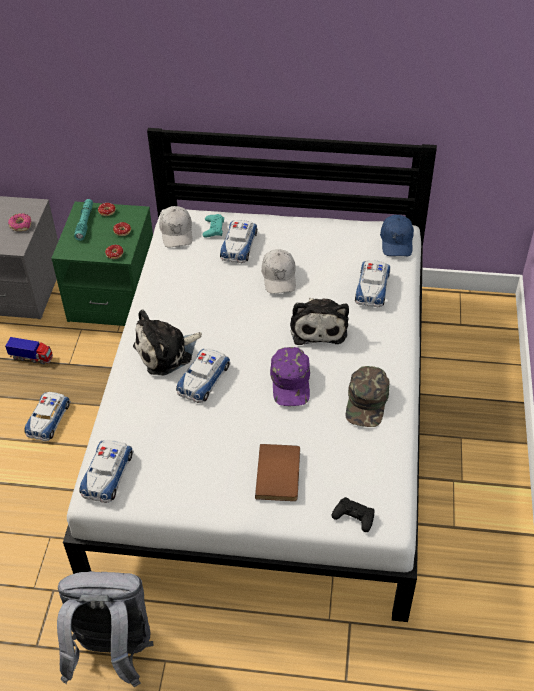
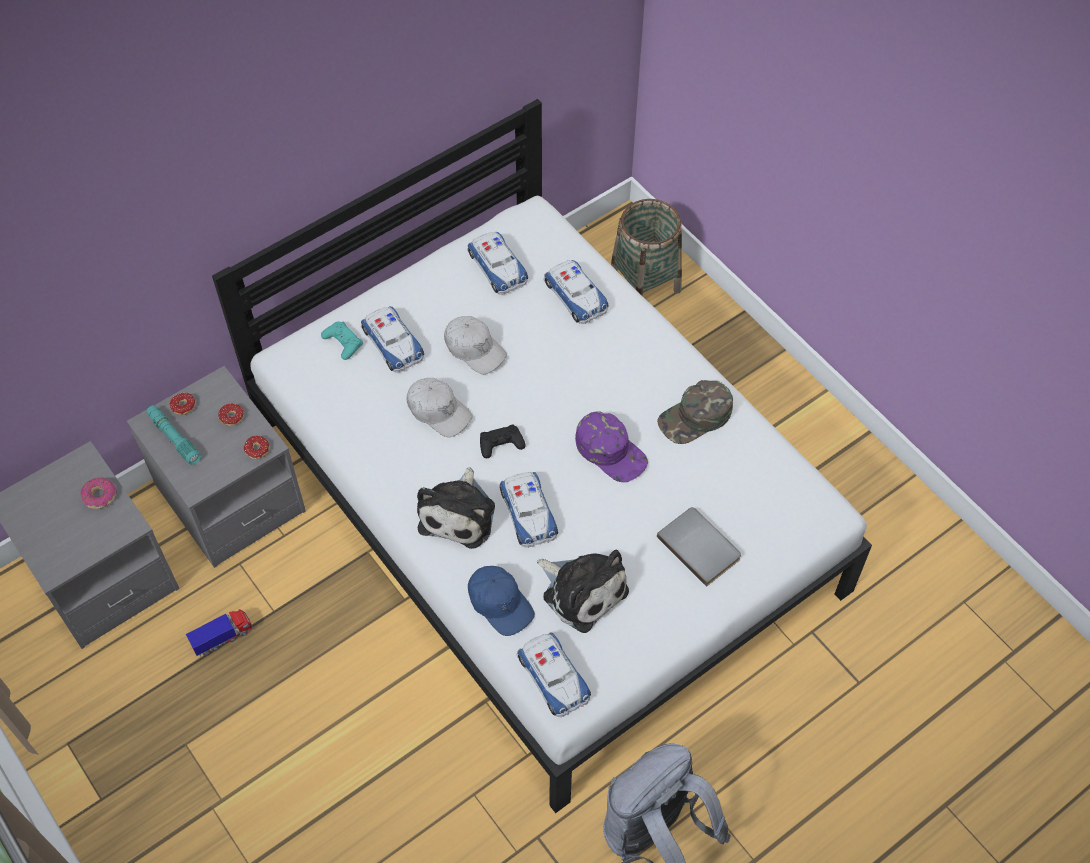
camera: 45 degrees left, 10 degrees up
toy car [24,392,71,441] -> toy car moved to [467,232,528,294]
green nightstand [51,202,153,326] -> grey nightstand [127,366,306,568]
white cap [159,206,192,247] -> white cap moved to [407,378,473,437]
brown book [255,444,300,501] -> grey book [657,507,741,587]
plush toy [290,298,349,345] -> plush toy moved to [537,549,629,633]
black game controller [331,497,375,532] -> black game controller moved to [480,424,526,458]
green cap [346,366,390,427] -> green cap turned 90 degrees clockwise [657,380,733,444]
blue cap [380,215,414,256] -> blue cap moved to [468,566,535,636]
none -> basket [611,199,682,296]

